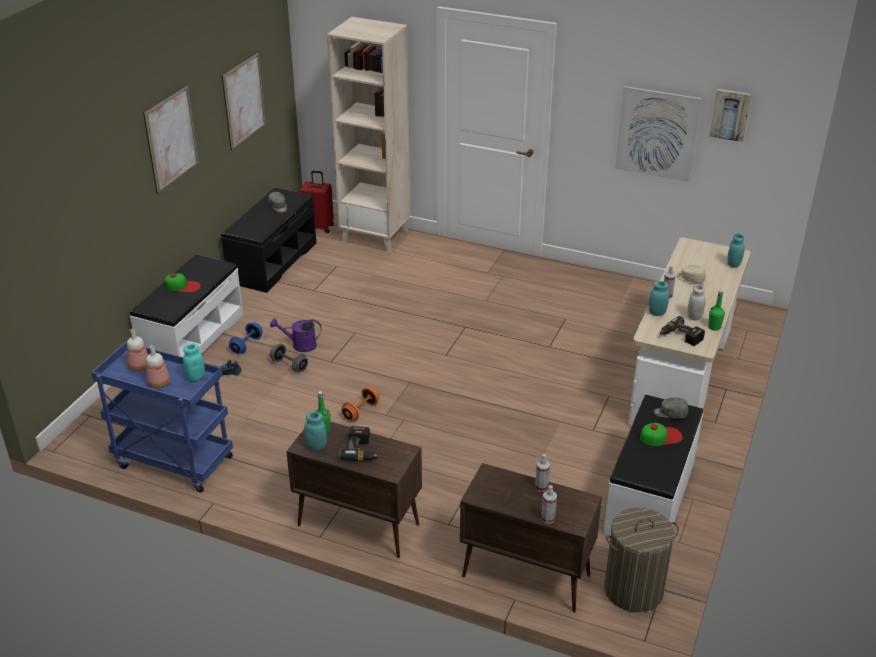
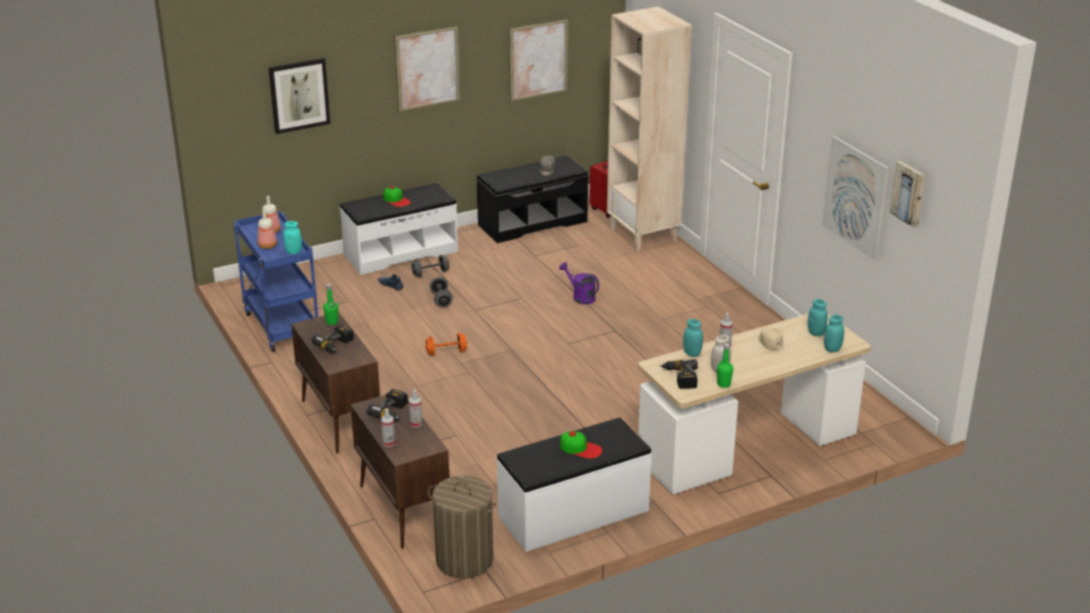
camera: 40 degrees right, 5 degrees down
blue dumbbell [229,322,263,354] -> grey dumbbell [412,255,450,277]
purple watering can [270,318,321,352] -> purple watering can moved to [559,262,599,304]
turquoise jar [304,412,327,451] -> turquoise jar moved to [808,299,828,336]
grey cap [654,397,688,419] -> none
none -> picture [269,58,330,134]
none -> power drill [366,389,408,421]

